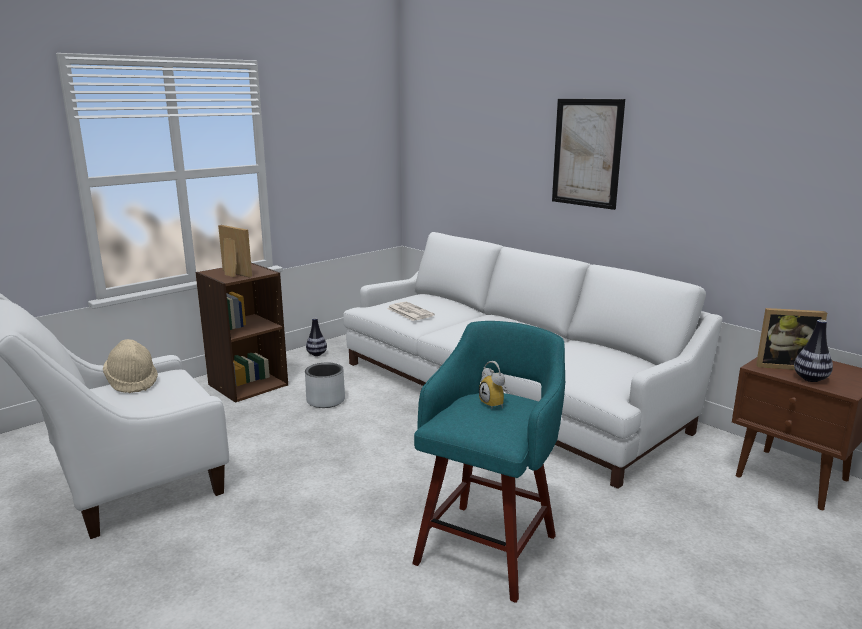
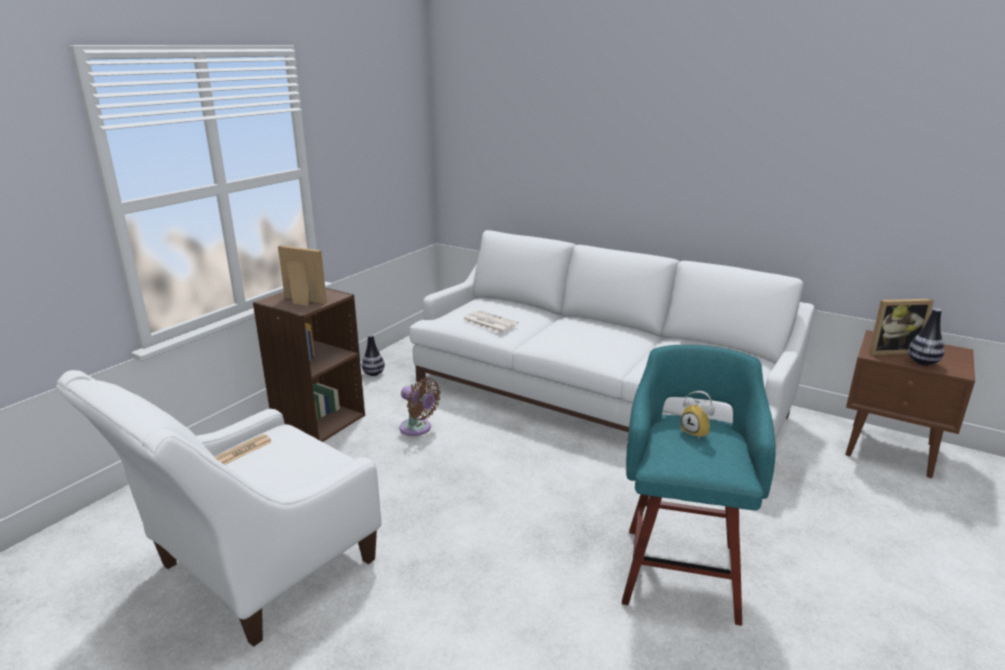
camera: 15 degrees left, 5 degrees up
beige hat [103,339,158,393] -> newspaper [215,434,272,465]
grey planter [305,363,345,408] -> brown fan [400,378,441,436]
picture [552,99,625,210] -> none

